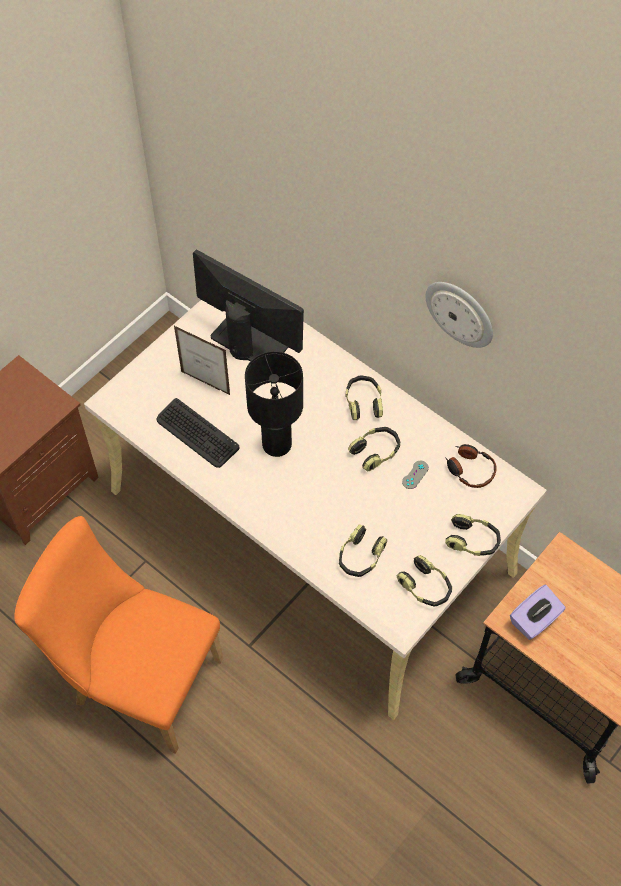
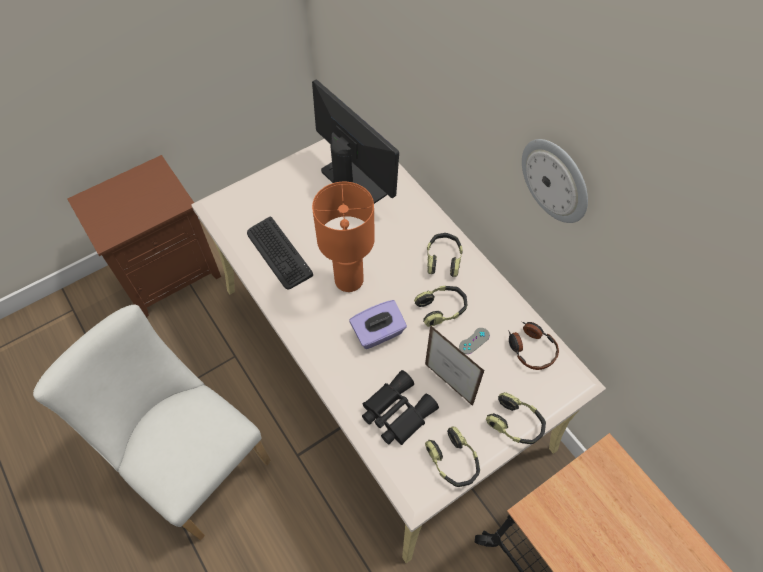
camera: 15 degrees right, 0 degrees up
orange chair [15,516,223,754] -> white chair [33,305,271,540]
picture frame [174,326,231,396] -> picture frame moved to [425,325,484,406]
black table lamp [245,351,303,457] -> orange table lamp [312,182,375,292]
headphones [339,524,387,577] -> black binoculars [362,370,439,445]
purple tissue box [510,584,566,640] -> purple tissue box moved to [349,300,407,349]

